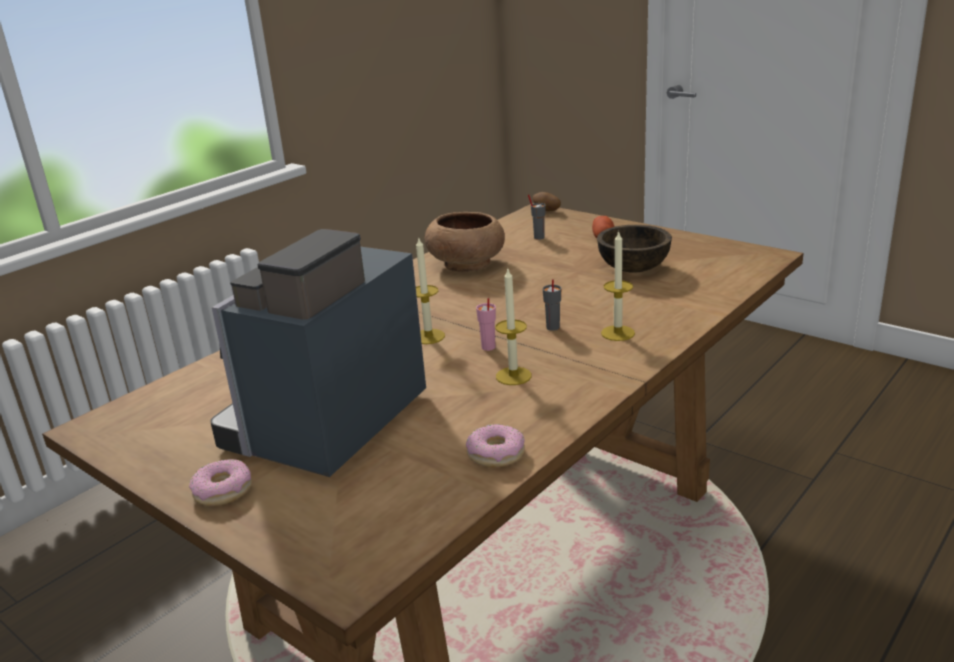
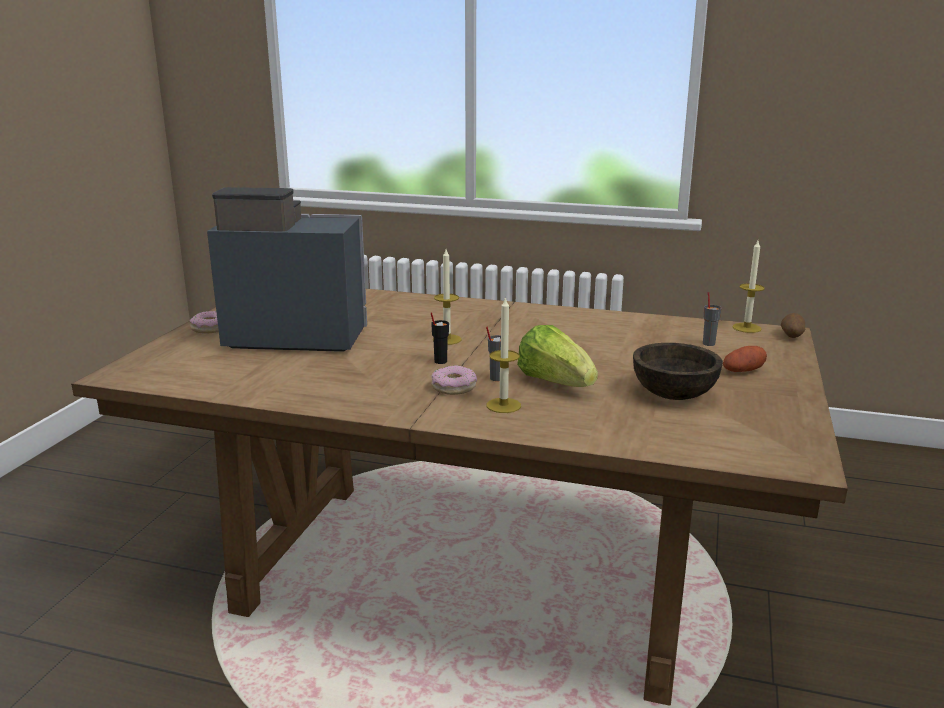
camera: 65 degrees right, 5 degrees down
brown bowl [425,212,505,272] -> none
donut [466,424,525,468] -> donut moved to [431,365,477,395]
pink cup [476,298,496,351] -> black cup [431,312,449,364]
candle [495,269,532,385] -> candle moved to [733,241,765,333]
none -> lettuce [517,325,598,387]

